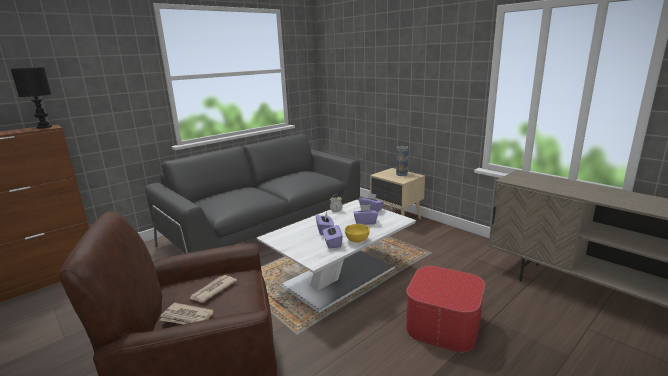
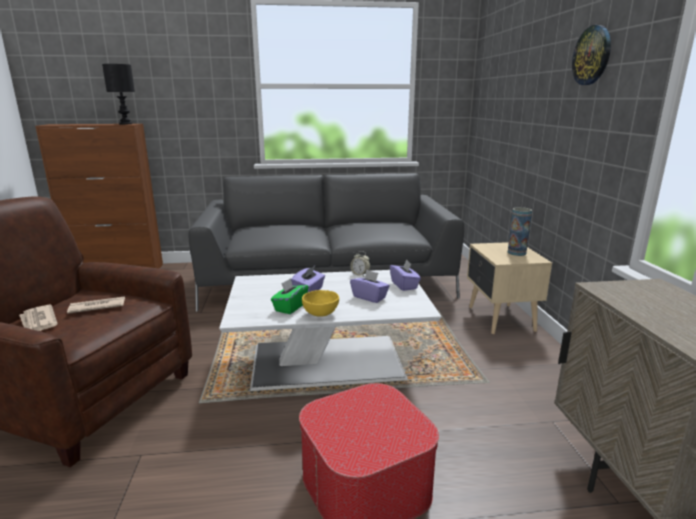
camera: 35 degrees right, 0 degrees up
purple tissue box [323,225,343,249] -> green tissue box [271,278,308,314]
none -> wall clock [572,25,611,85]

